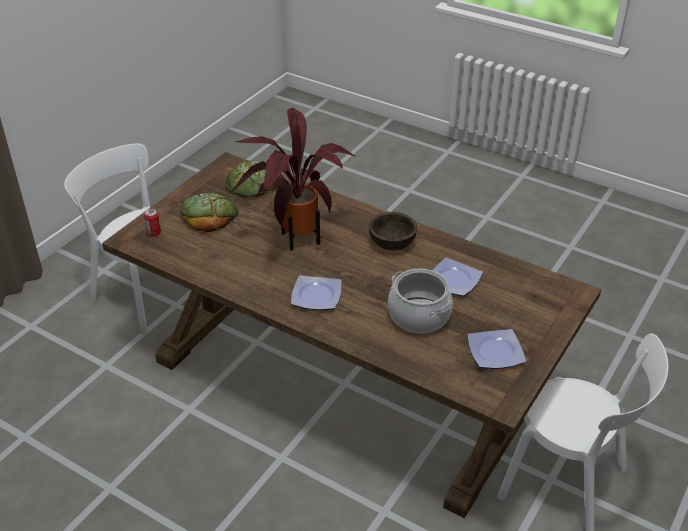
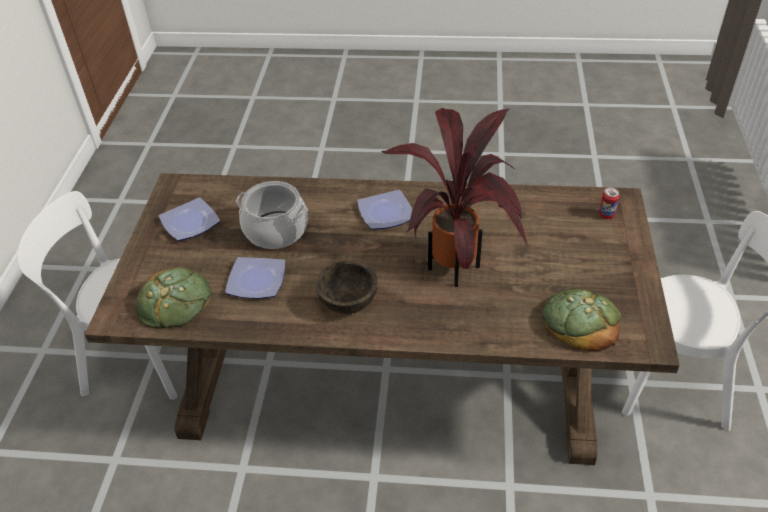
camera: 155 degrees right, 5 degrees up
bread [180,193,239,232] -> bread moved to [136,268,211,329]

